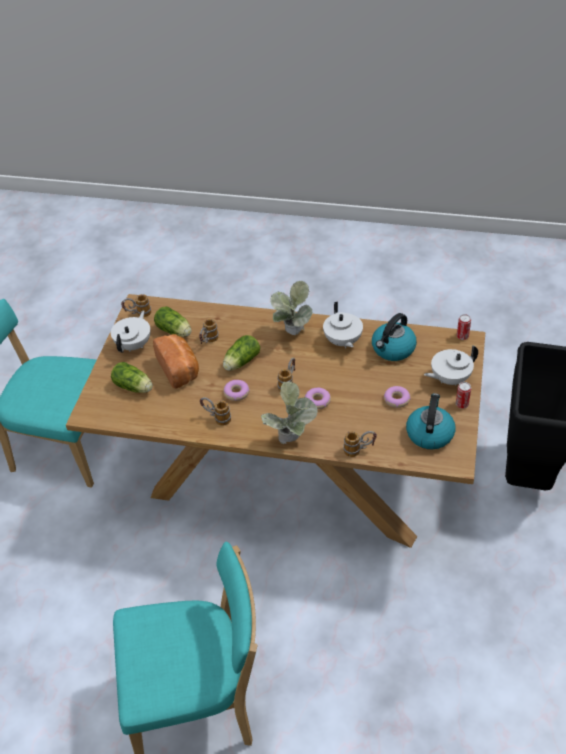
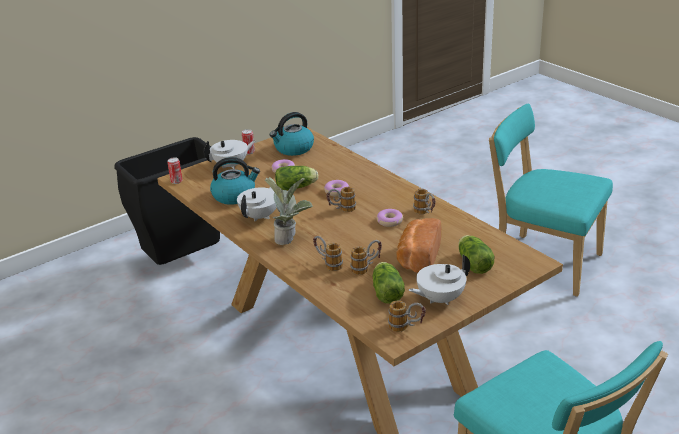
camera: 140 degrees left, 15 degrees down
lettuce [223,335,260,371] -> lettuce moved to [275,166,318,190]
potted plant [261,381,318,444] -> none
mug [343,431,377,457] -> mug moved to [313,236,343,271]
white teapot [424,345,478,385] -> white teapot turned 45 degrees counterclockwise [203,140,255,169]

